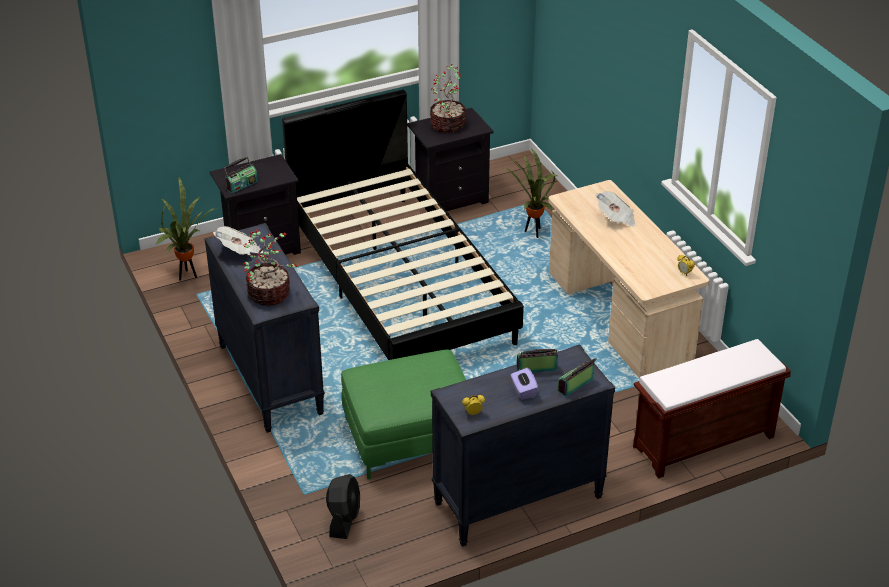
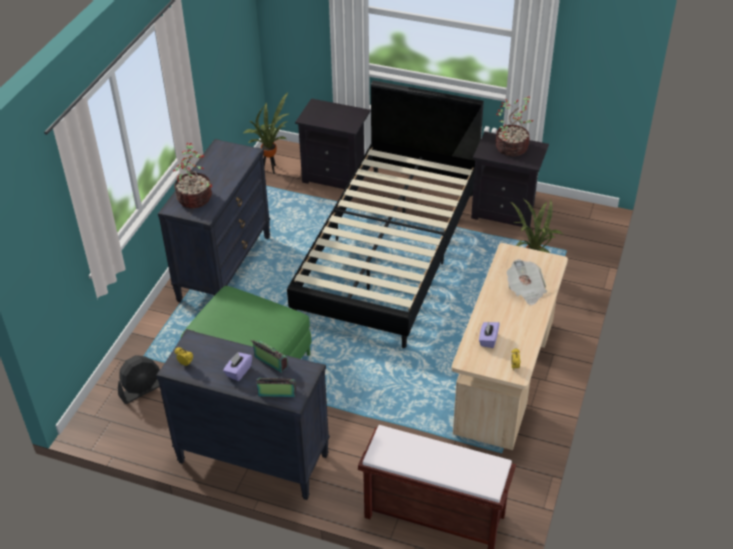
camera: 45 degrees right, 5 degrees up
newspaper [213,226,263,255] -> none
radio [224,156,258,194] -> none
none -> purple tissue box [479,321,500,348]

